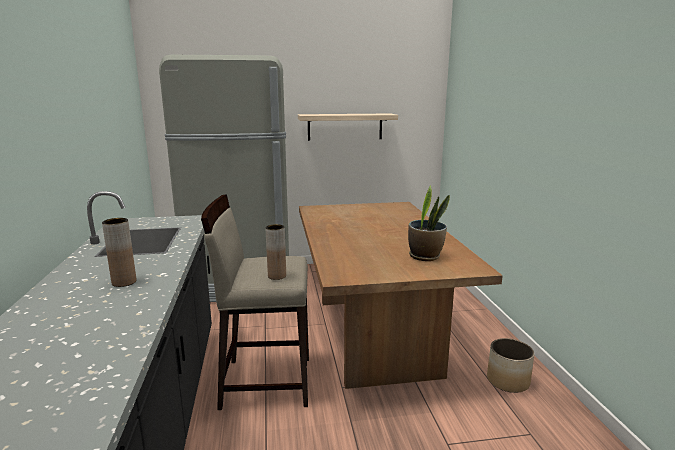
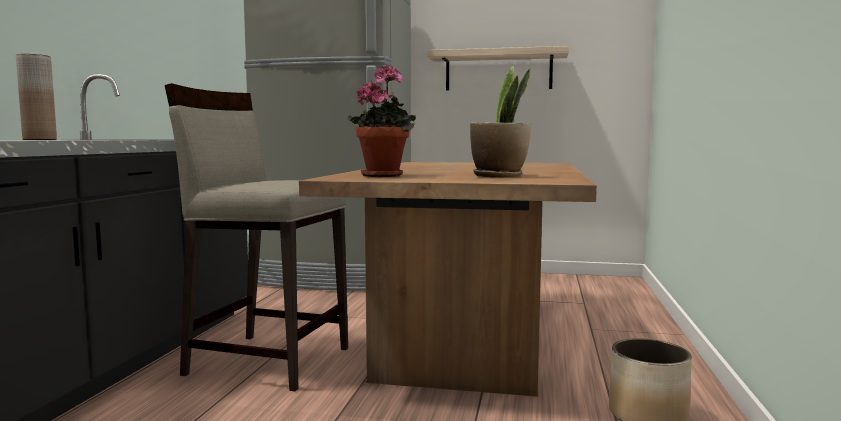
camera: 20 degrees right, 10 degrees down
brown vase [265,224,286,280] -> none
none -> potted plant [347,64,416,177]

